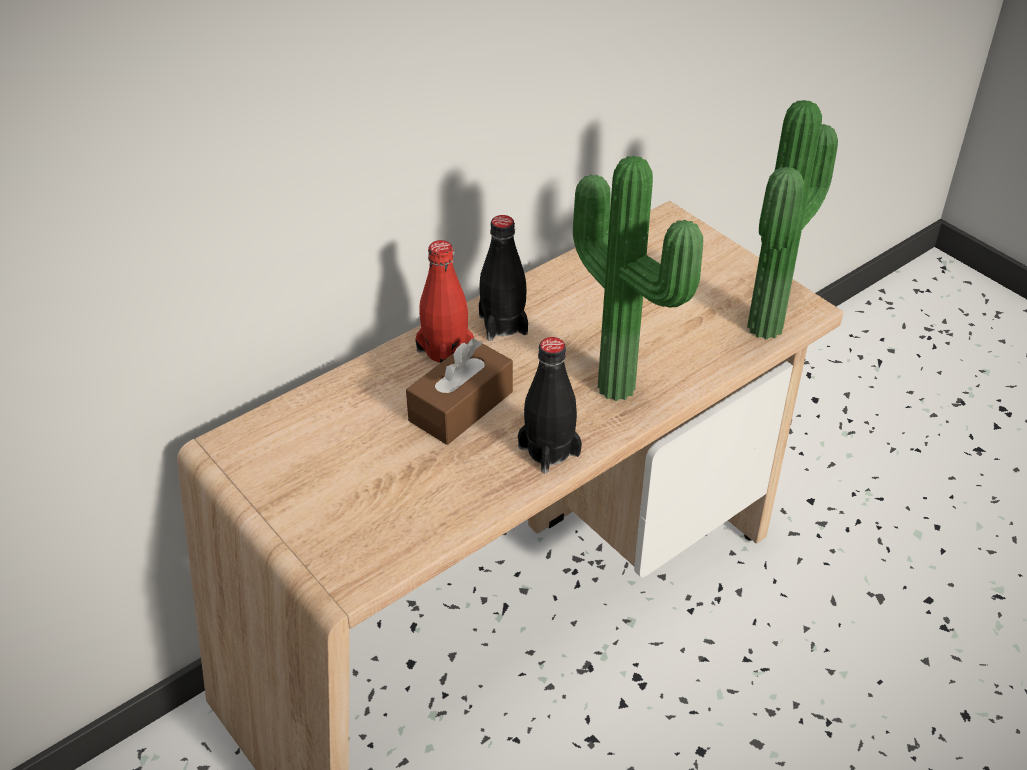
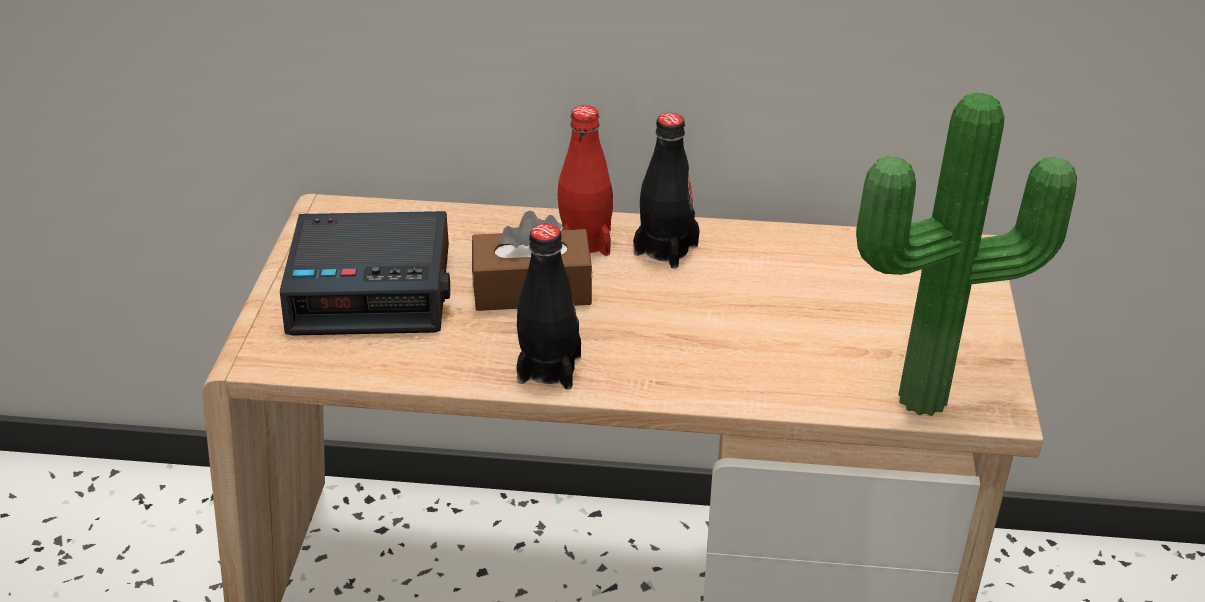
camera: 45 degrees right, 5 degrees down
potted plant [573,156,703,401] -> none
none -> alarm clock [280,211,450,335]

